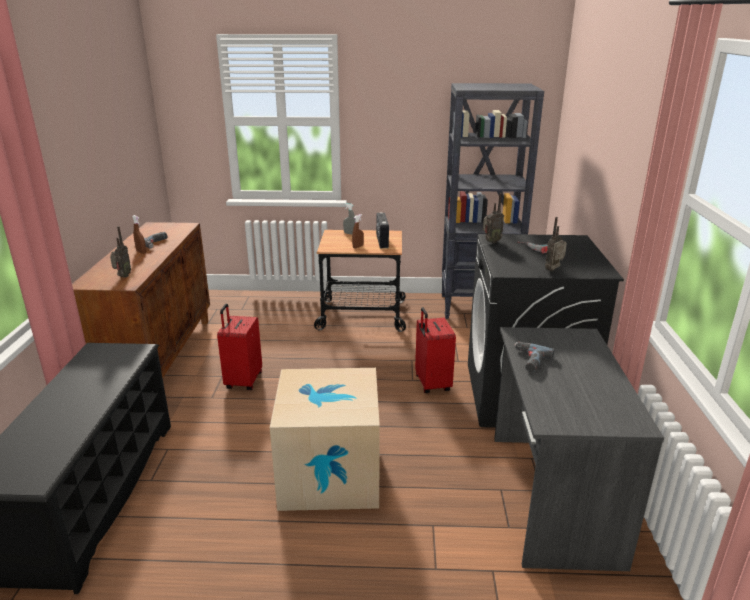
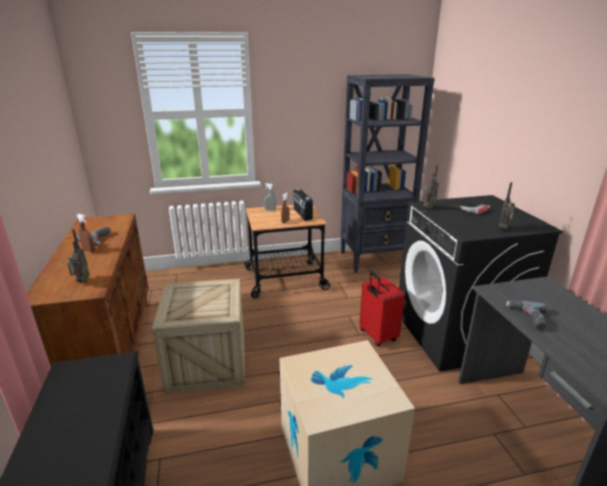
camera: 15 degrees left, 0 degrees up
red suitcase [217,304,262,390] -> crate [152,279,245,394]

